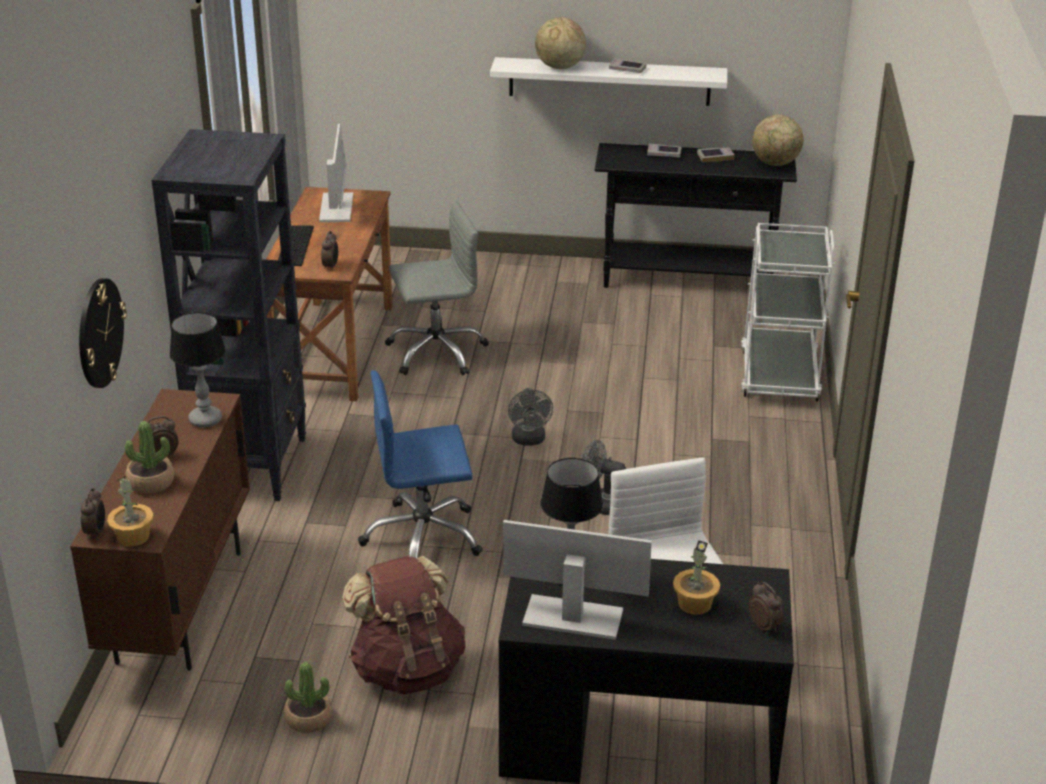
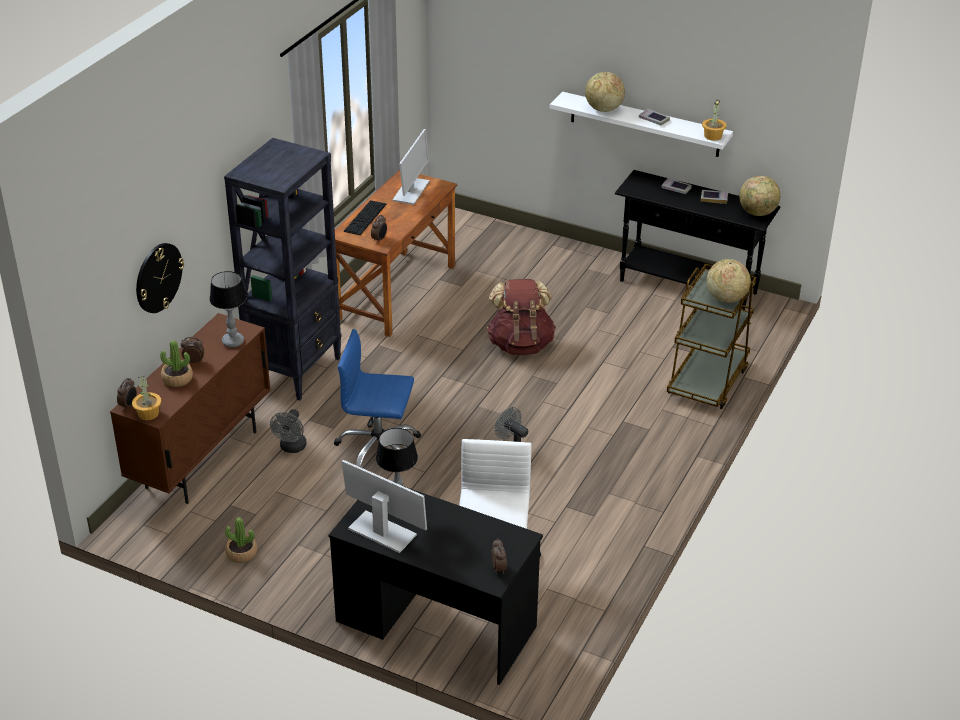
camera: 20 degrees right, 5 degrees up
brown backpack [342,555,466,695] -> brown backpack moved to [487,279,556,355]
grey office chair [385,201,489,375] -> none
grey fan [508,388,553,446] -> grey fan moved to [270,409,307,453]
potted plant [673,540,720,615] -> potted plant moved to [702,99,727,141]
white cart [741,223,835,401] -> brown cart [667,264,757,409]
none -> globe [706,259,751,303]

